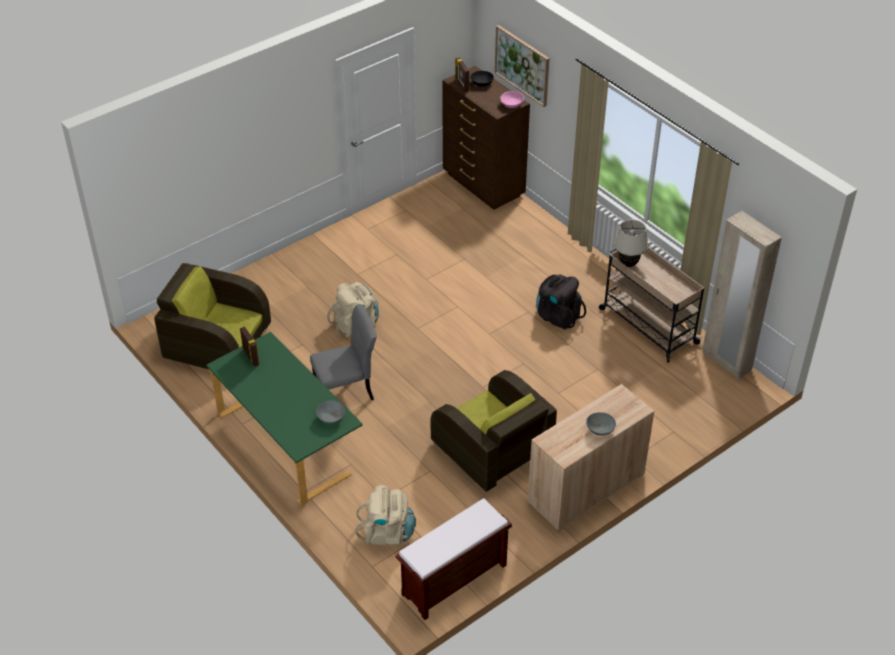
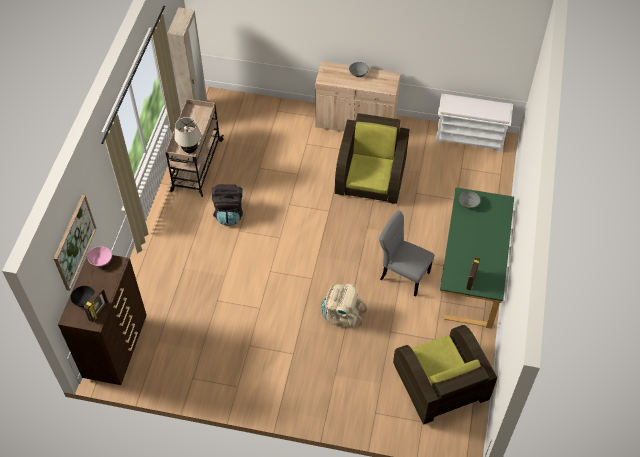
camera: 130 degrees left, 10 degrees up
beige backpack [355,485,416,545] -> none
brown bench [395,498,512,620] -> white bench [436,94,513,152]

